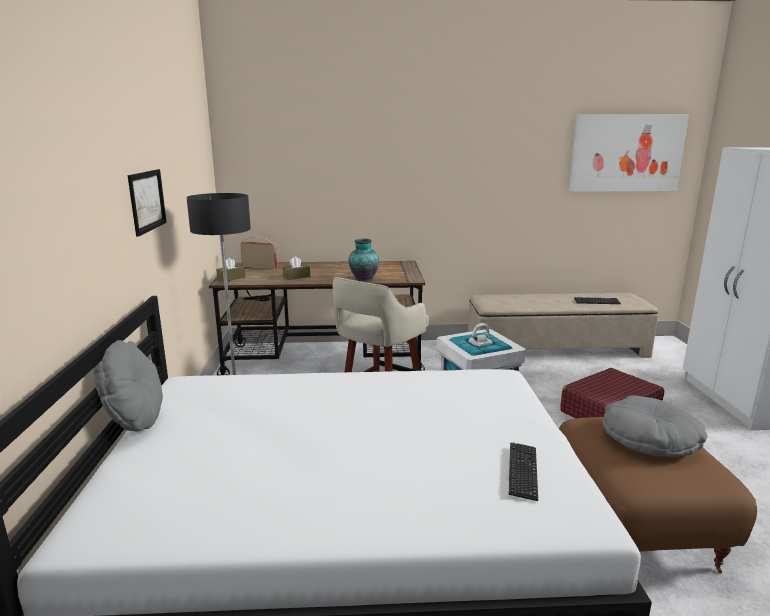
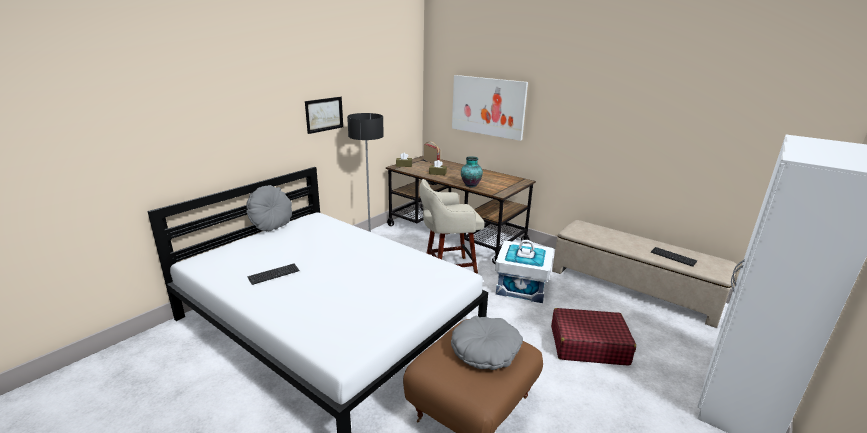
camera: 40 degrees right, 5 degrees up
keyboard [509,442,538,501] -> keyboard moved to [247,264,300,285]
picture [568,114,689,192] -> picture moved to [452,75,528,141]

